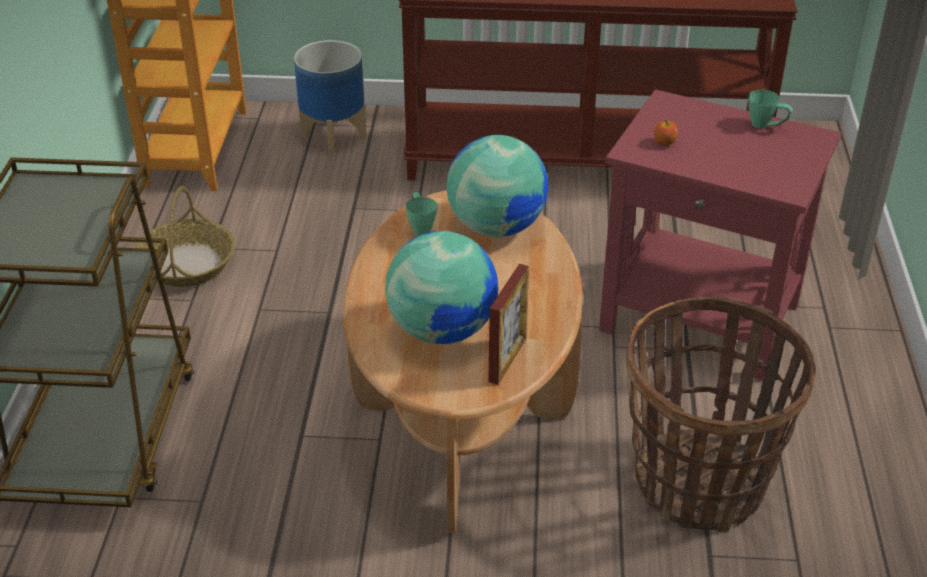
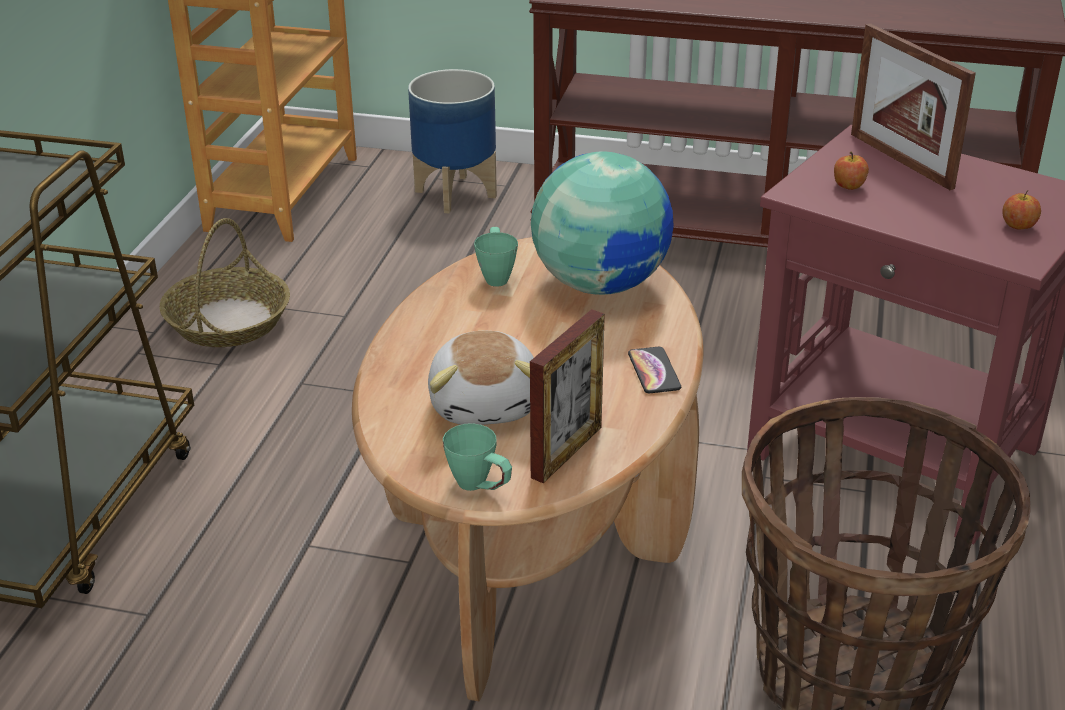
camera: 10 degrees right, 5 degrees down
globe [385,231,498,344] -> plush toy [428,331,534,425]
green mug [748,90,793,128] -> green mug moved to [443,423,512,491]
none -> phone [628,347,681,393]
none -> picture frame [851,23,976,190]
none -> apple [1002,190,1041,229]

